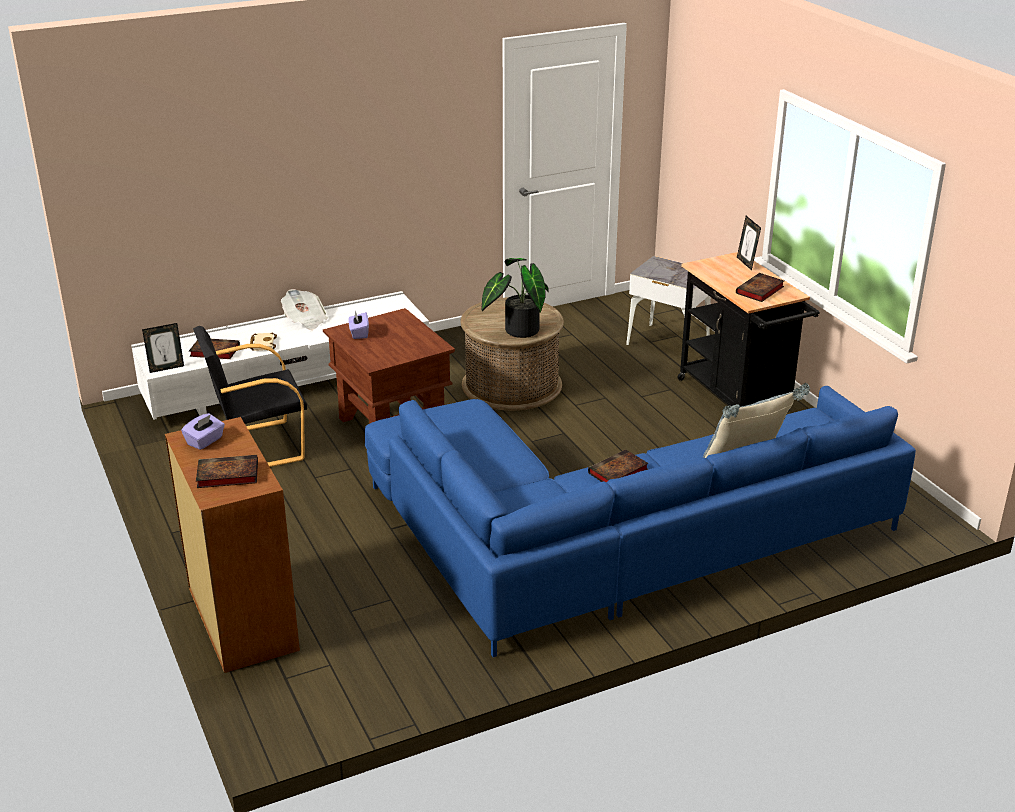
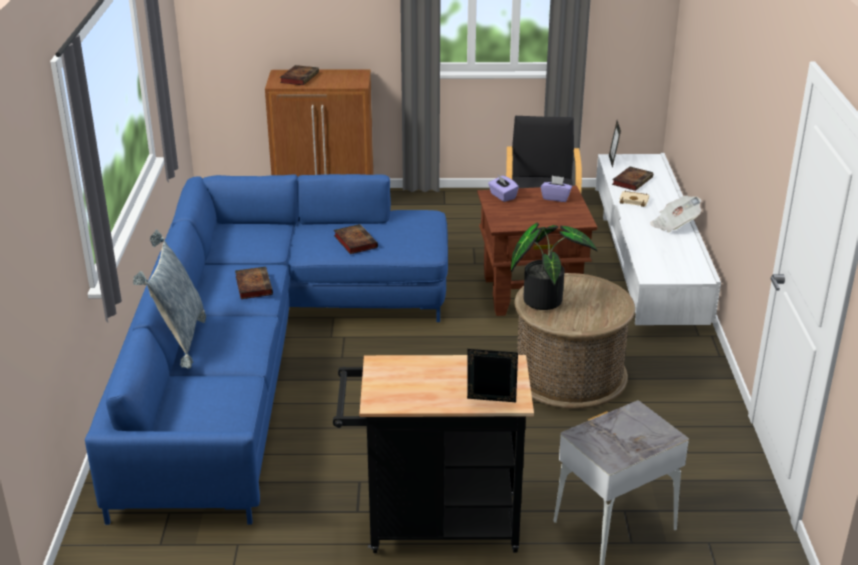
camera: 115 degrees right, 0 degrees up
purple tissue box [181,413,225,450] -> purple tissue box moved to [488,175,519,202]
book [736,273,784,302] -> book moved to [334,224,378,254]

